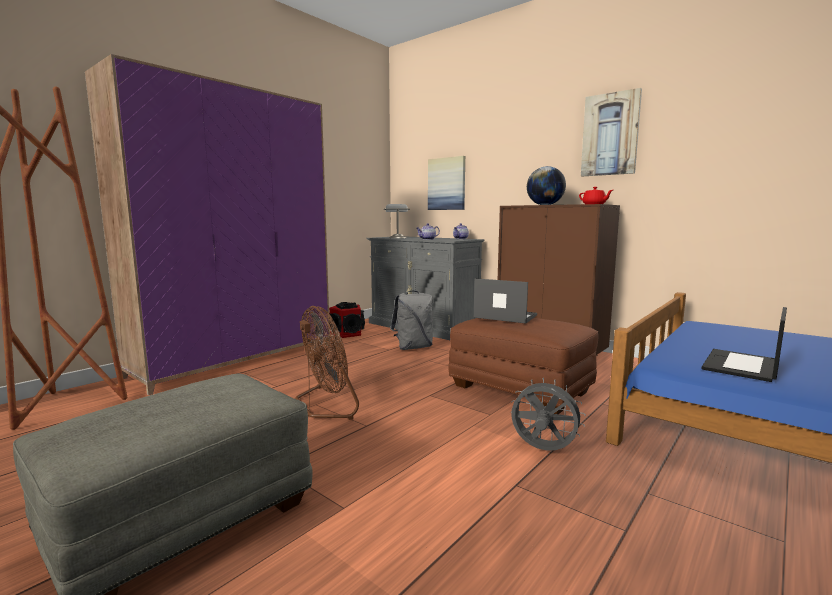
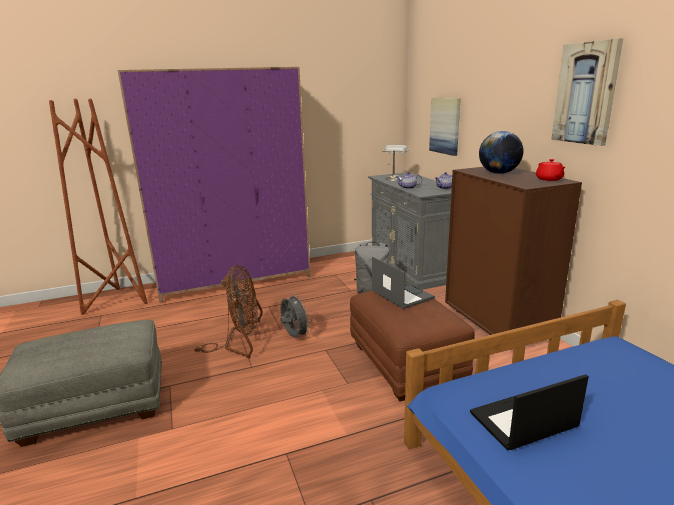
camera: 30 degrees right, 10 degrees up
speaker [329,302,365,338] -> none
grey fan [511,378,586,450] -> grey fan moved to [280,293,311,338]

